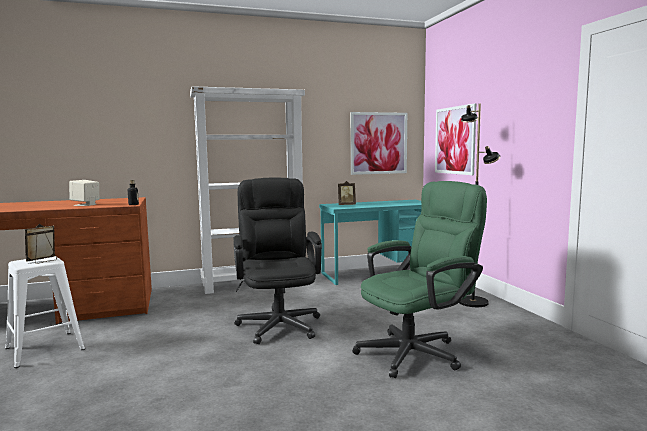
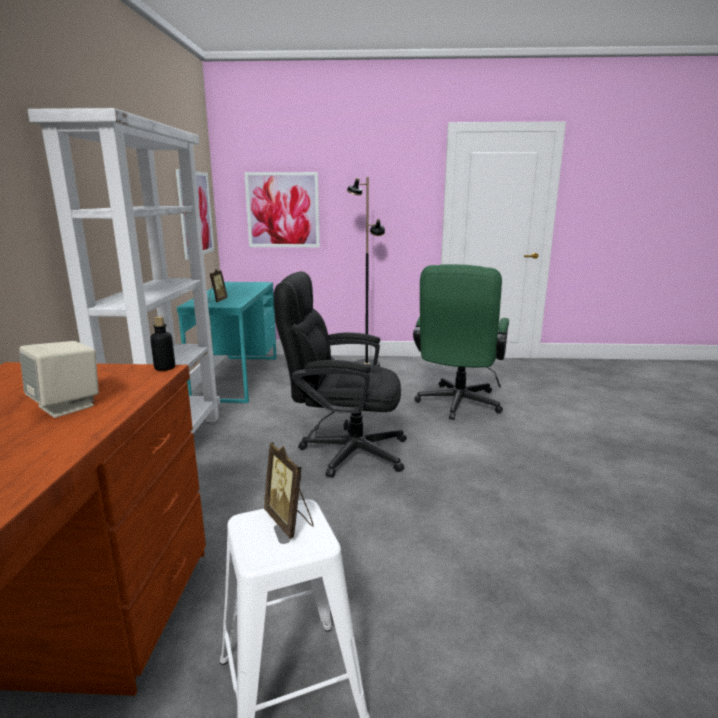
camera: 70 degrees left, 10 degrees up
green office chair [352,181,487,378] -> green office chair turned 150 degrees counterclockwise [413,264,509,420]

